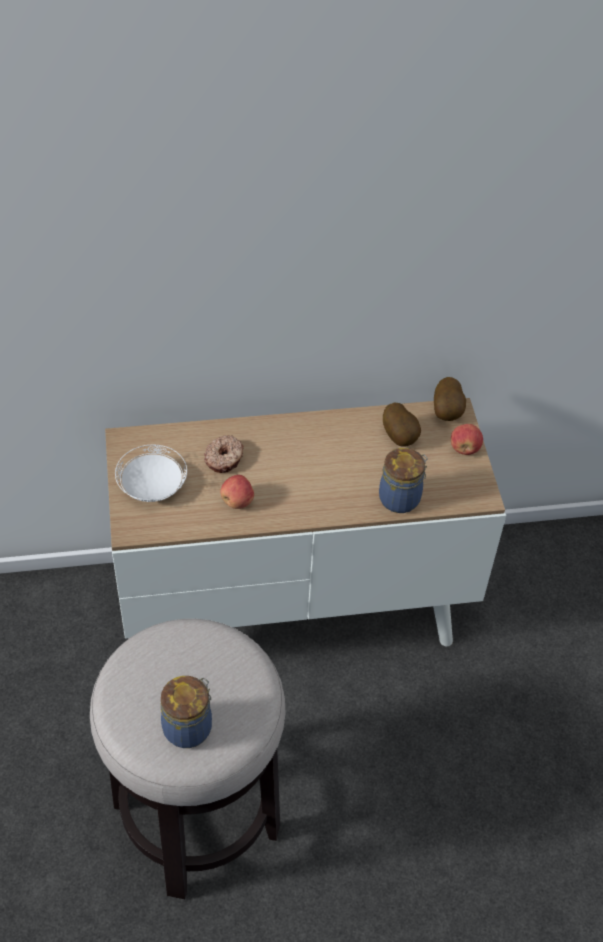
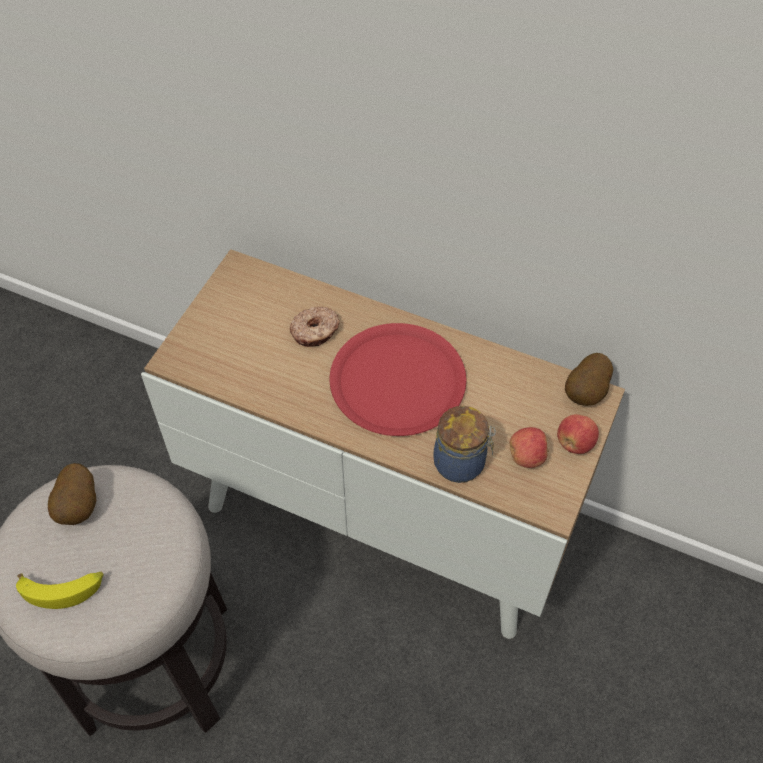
camera: 35 degrees right, 5 degrees up
white plate [115,445,187,502] -> none
jar [161,676,212,748] -> banana [16,572,103,609]
apple [220,475,254,509] -> apple moved to [509,427,549,468]
potato [383,403,421,447] -> potato moved to [48,463,96,525]
none -> red plate [330,323,466,436]

